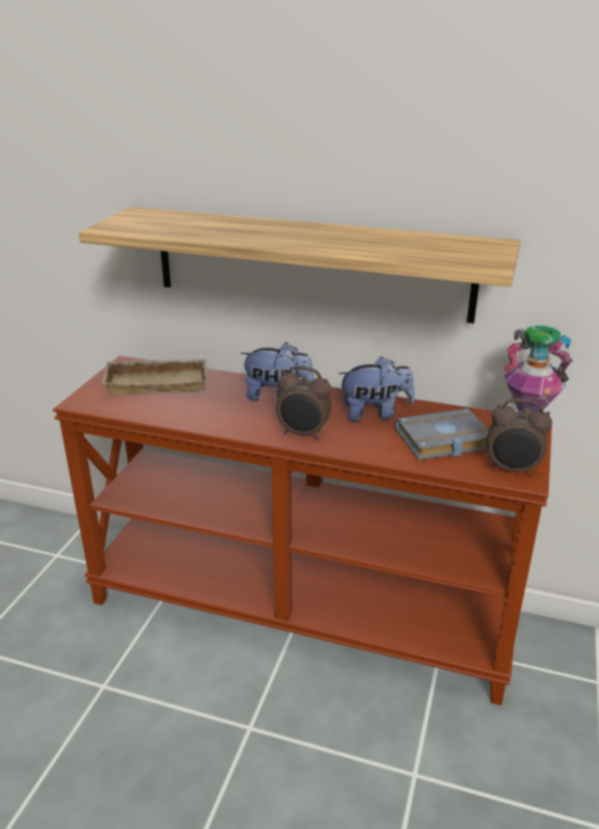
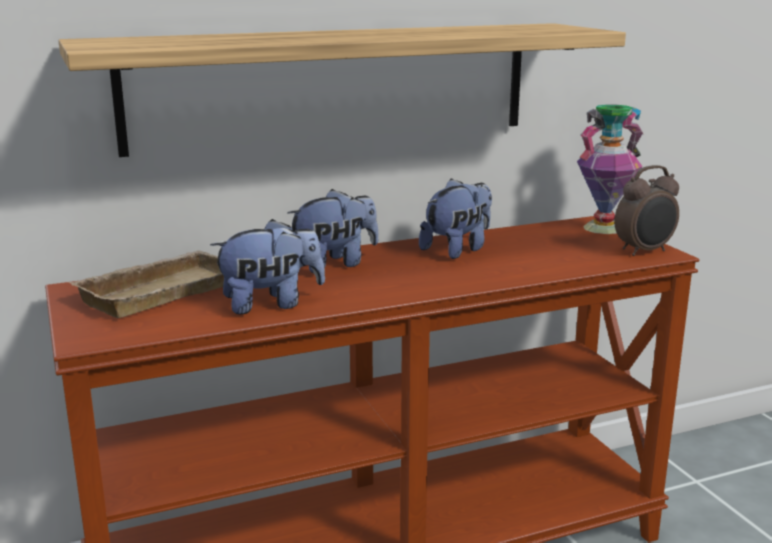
camera: 40 degrees left, 10 degrees down
alarm clock [276,366,331,439] -> none
grey book [395,409,488,460] -> none
none -> plush toy [210,219,325,314]

